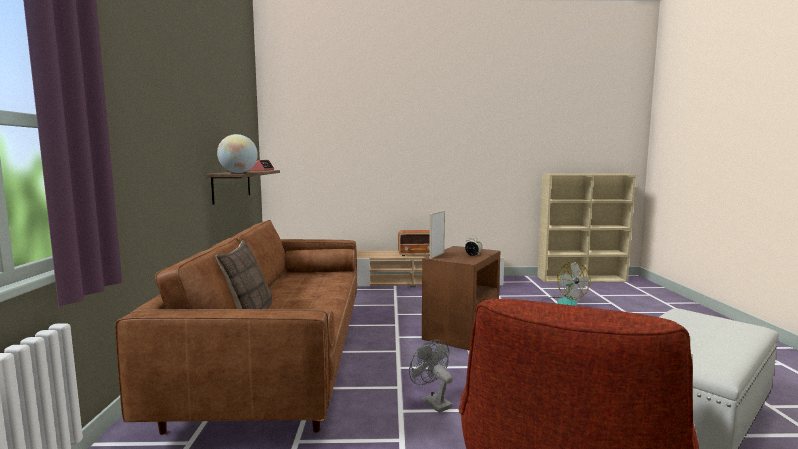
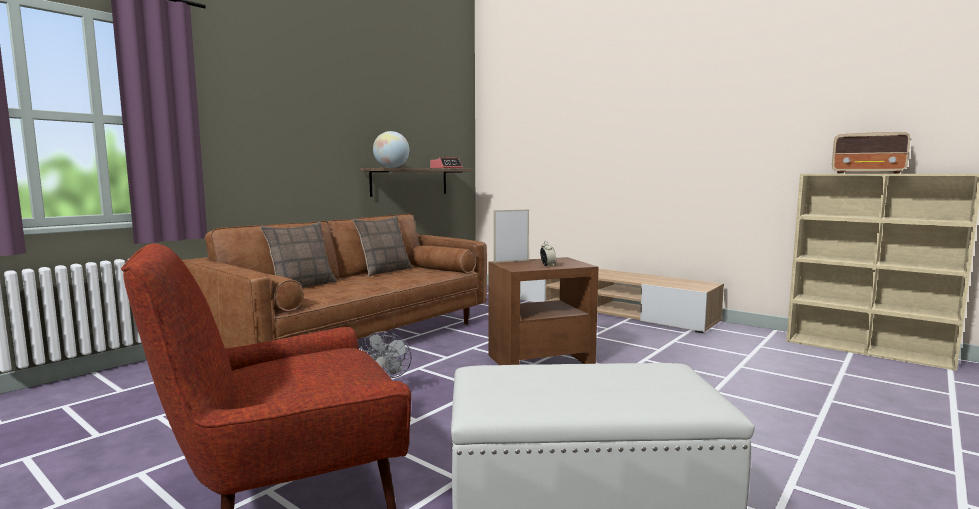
camera: 40 degrees right, 0 degrees up
radio [398,230,430,256] -> radio moved to [832,132,910,174]
fan [540,261,591,306] -> none
none -> pillow [353,215,412,277]

